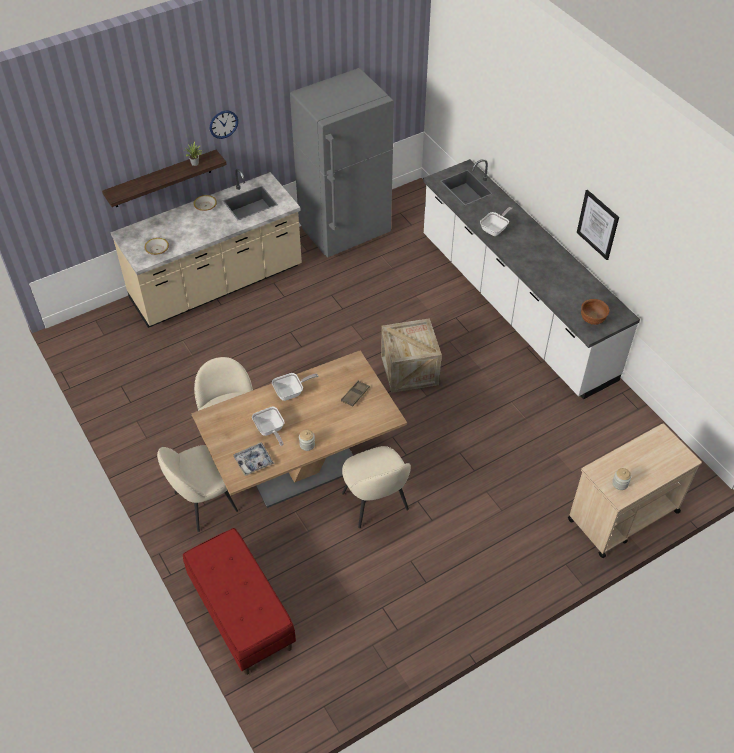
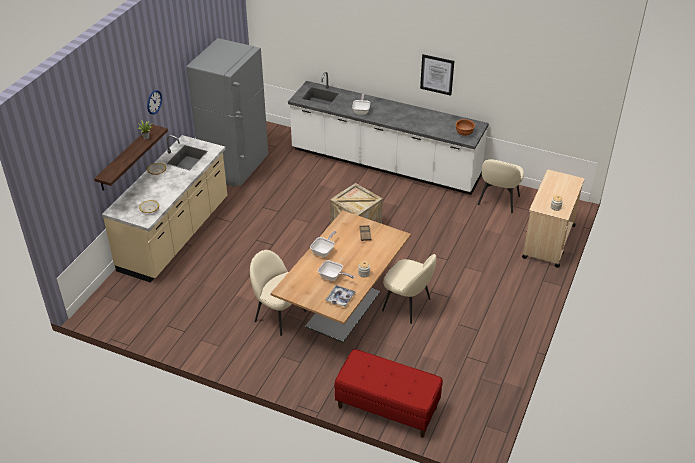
camera: 35 degrees left, 10 degrees down
beige chair [157,445,238,532] -> beige chair moved to [478,159,524,213]

